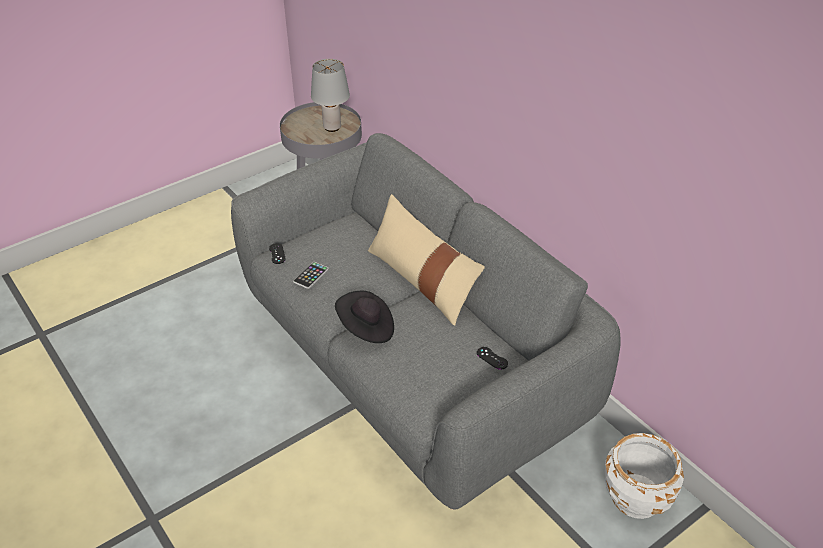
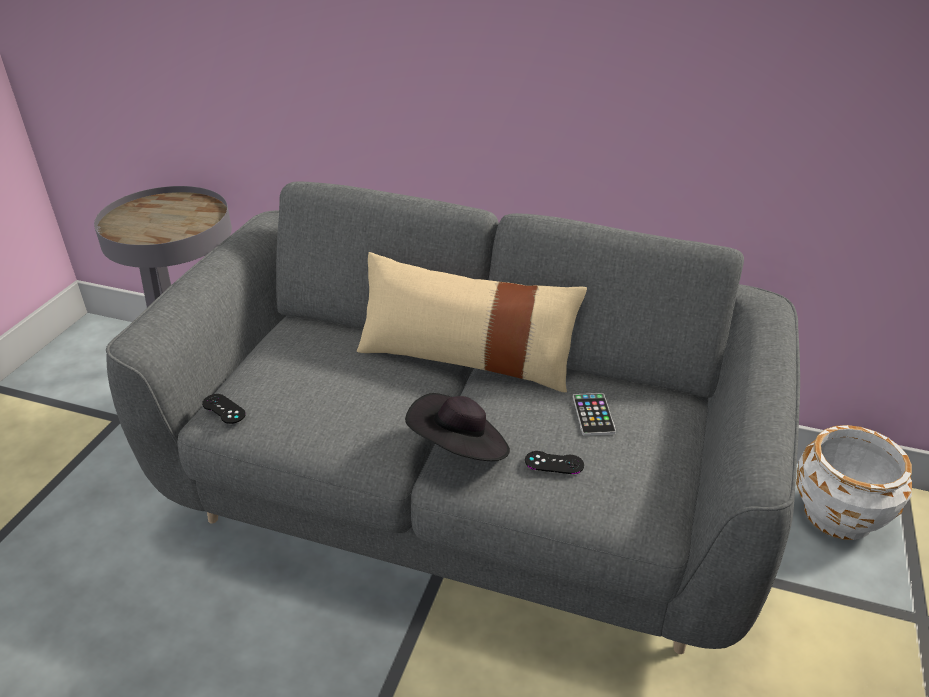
camera: 35 degrees left, 5 degrees down
phone [293,262,328,289] -> phone moved to [573,393,616,436]
grey table lamp [311,59,350,132] -> none
black game controller [477,347,508,370] -> black game controller moved to [525,451,584,474]

